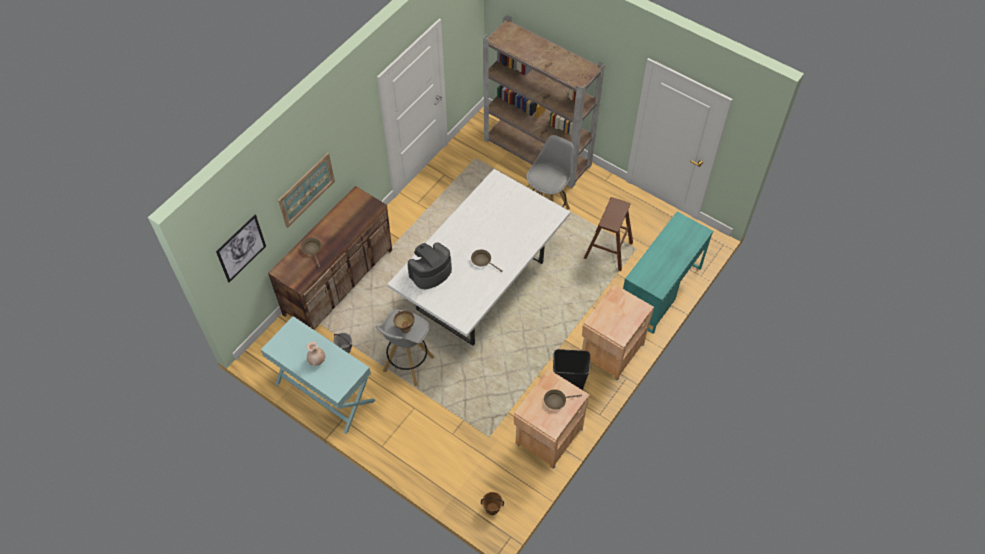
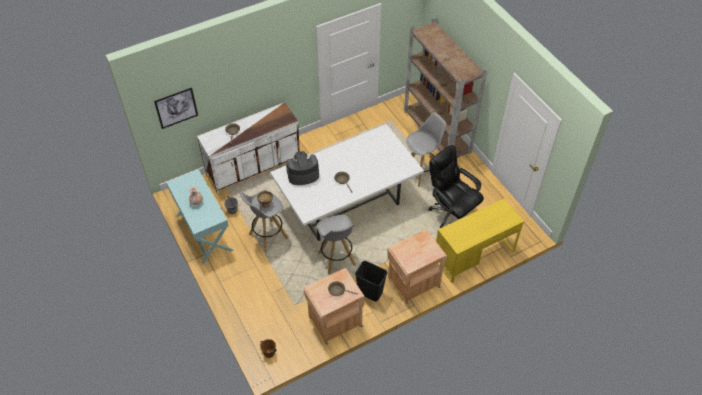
camera: 25 degrees right, 5 degrees down
brown cabinet [268,186,392,330] -> white cabinet [197,102,300,194]
picture [278,153,335,228] -> none
brown stool [584,197,633,271] -> black office chair [428,145,484,228]
turquoise desk [623,211,713,334] -> yellow desk [436,198,524,283]
none -> grey stool [317,215,356,275]

